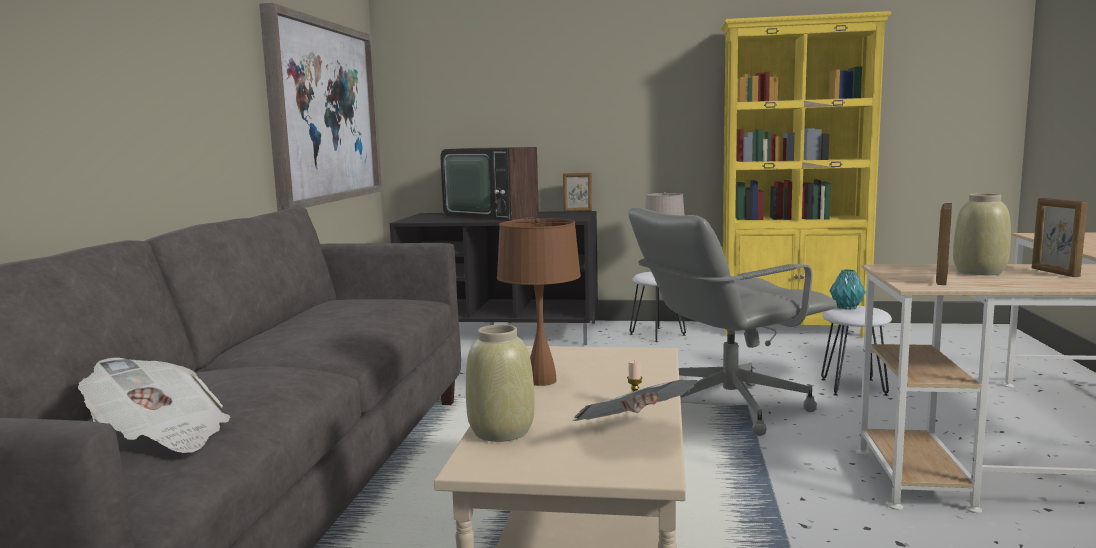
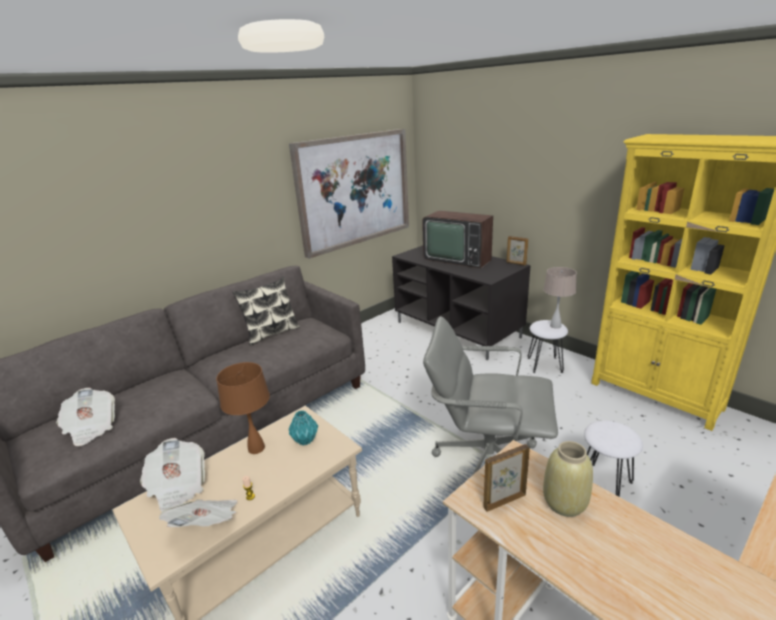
camera: 40 degrees right, 15 degrees up
television [441,147,539,221] -> television turned 45 degrees counterclockwise [422,211,493,268]
beige vase [466,325,534,442] -> newspaper [140,438,205,512]
turquoise vase [829,269,866,310] -> turquoise vase moved to [288,410,318,446]
picture frame [1032,198,1088,277] -> none
none -> pillow [232,277,300,346]

